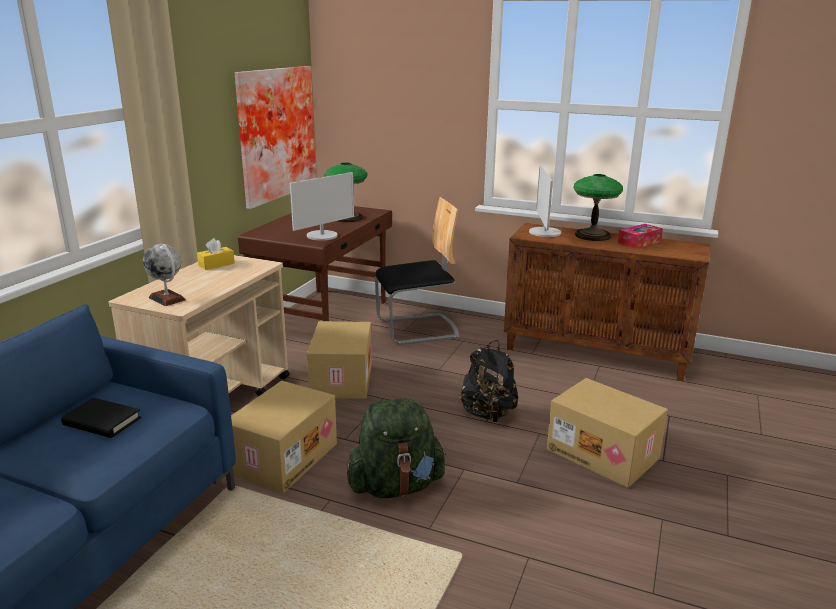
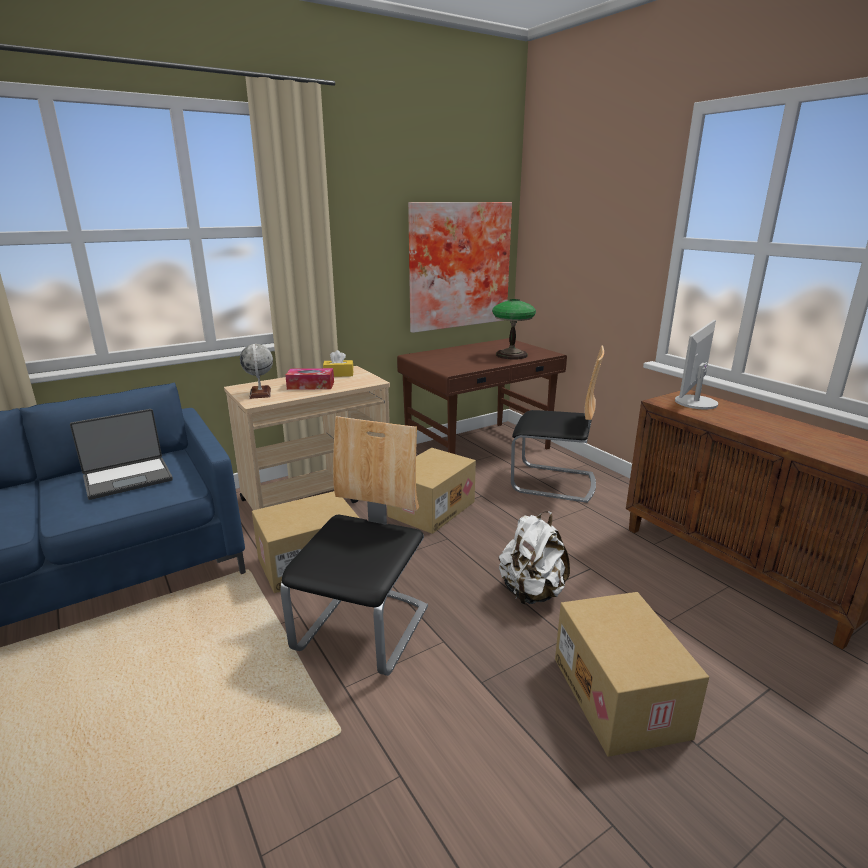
camera: 35 degrees right, 0 degrees up
black book [61,398,141,438] -> laptop [70,409,173,500]
monitor [290,172,354,241] -> none
green backpack [347,398,446,498] -> chair [281,416,428,676]
black backpack [458,340,518,422] -> white backpack [499,511,570,605]
table lamp [574,174,623,241] -> none
tissue box [617,224,663,249] -> tissue box moved to [285,368,334,390]

